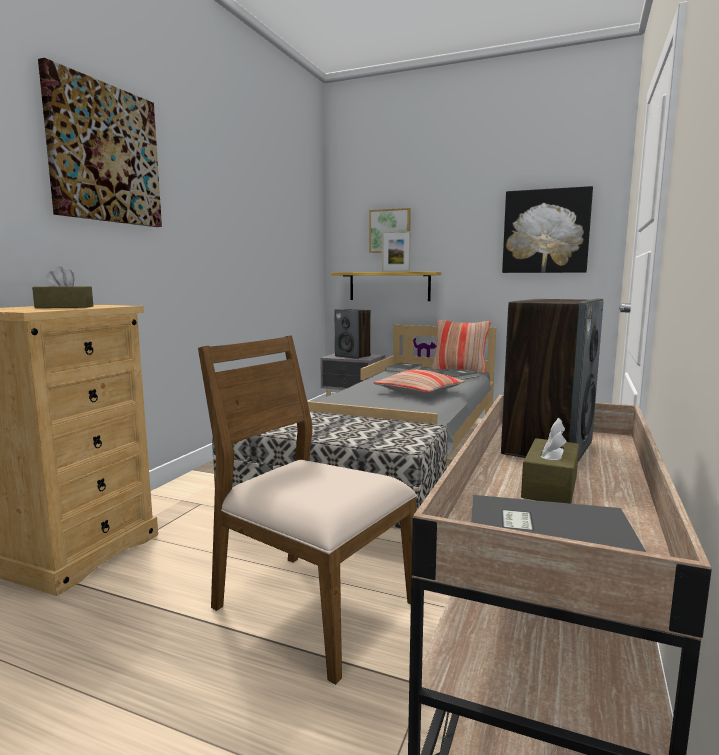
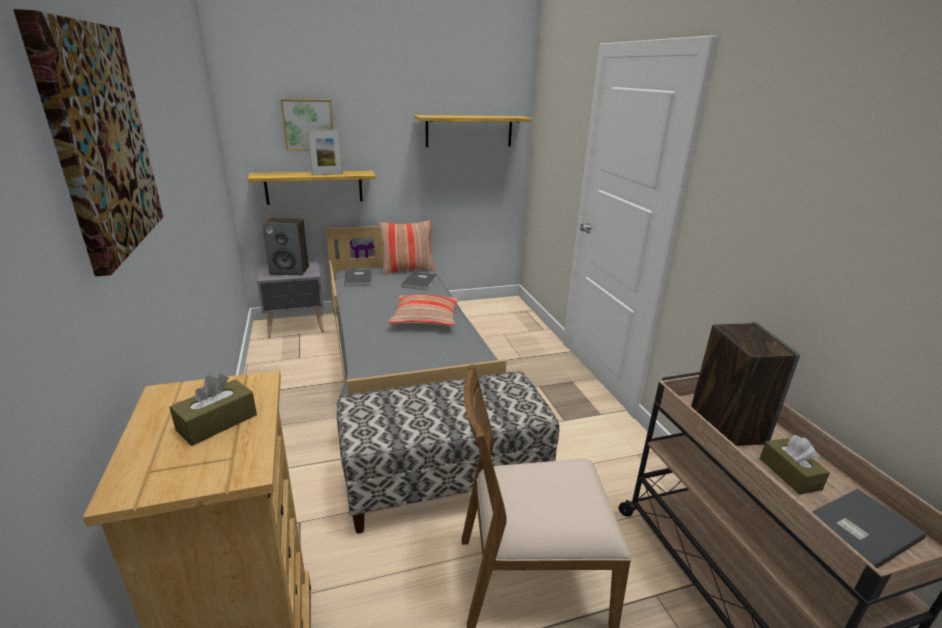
camera: 40 degrees left, 15 degrees up
picture [502,186,593,273] -> shelf [414,115,532,147]

